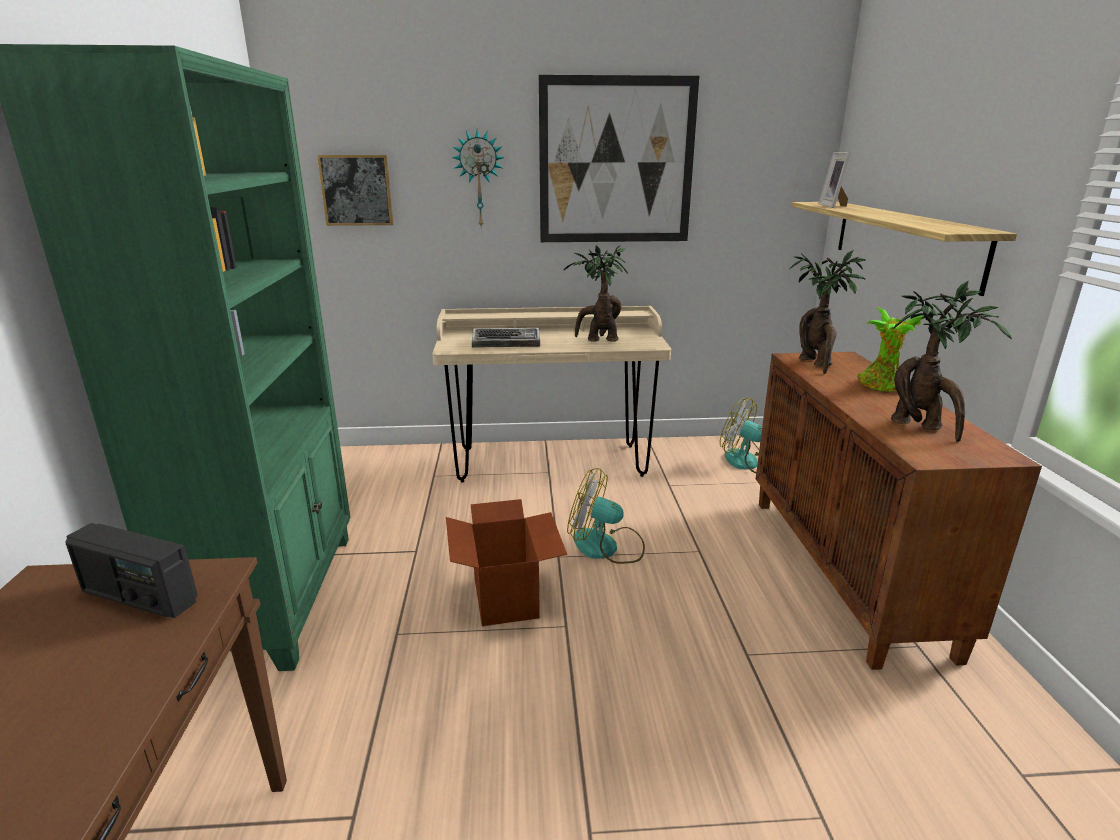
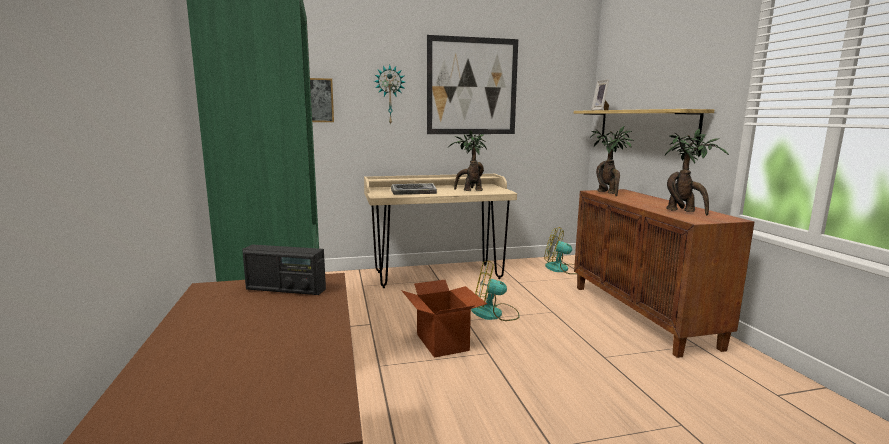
camera: 10 degrees left, 10 degrees down
potted plant [857,308,924,392] -> none

